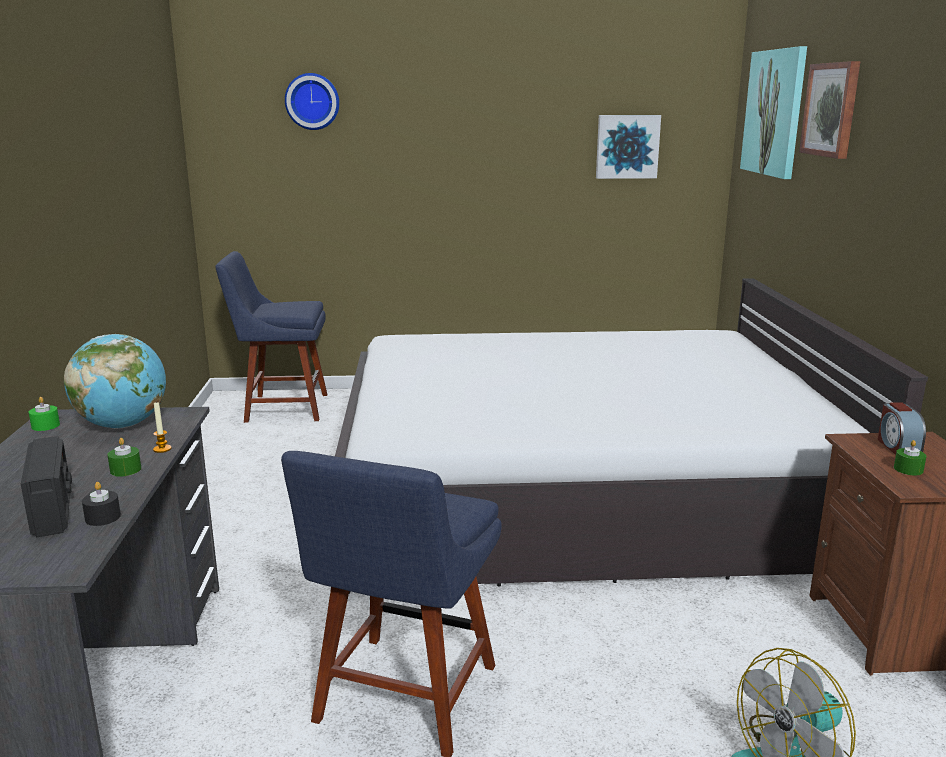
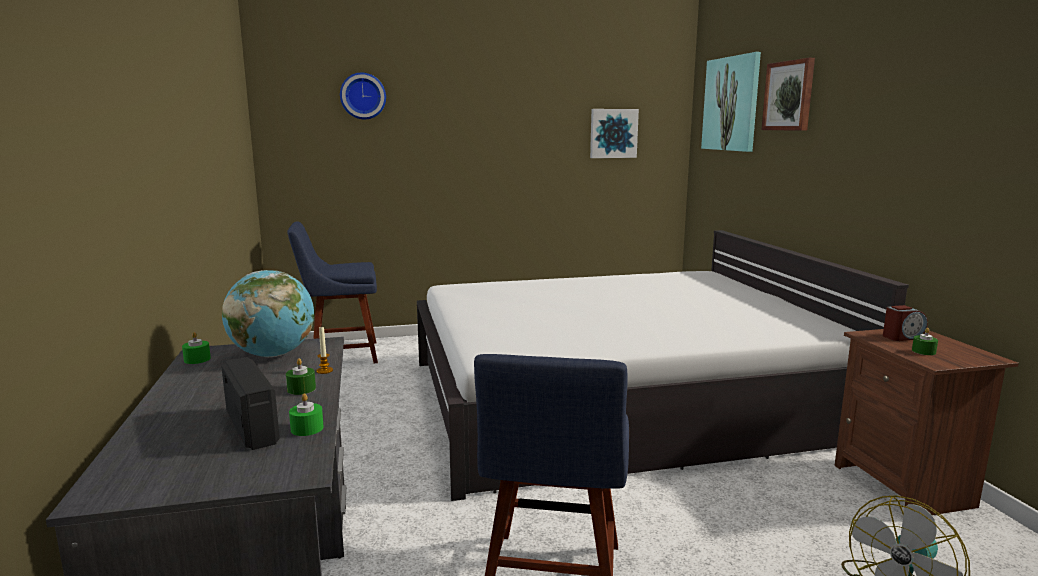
camera: 10 degrees left, 5 degrees down
black candle [82,482,121,526] -> green candle [289,393,324,436]
alarm clock [878,402,926,455] -> alarm clock turned 90 degrees counterclockwise [883,305,928,341]

